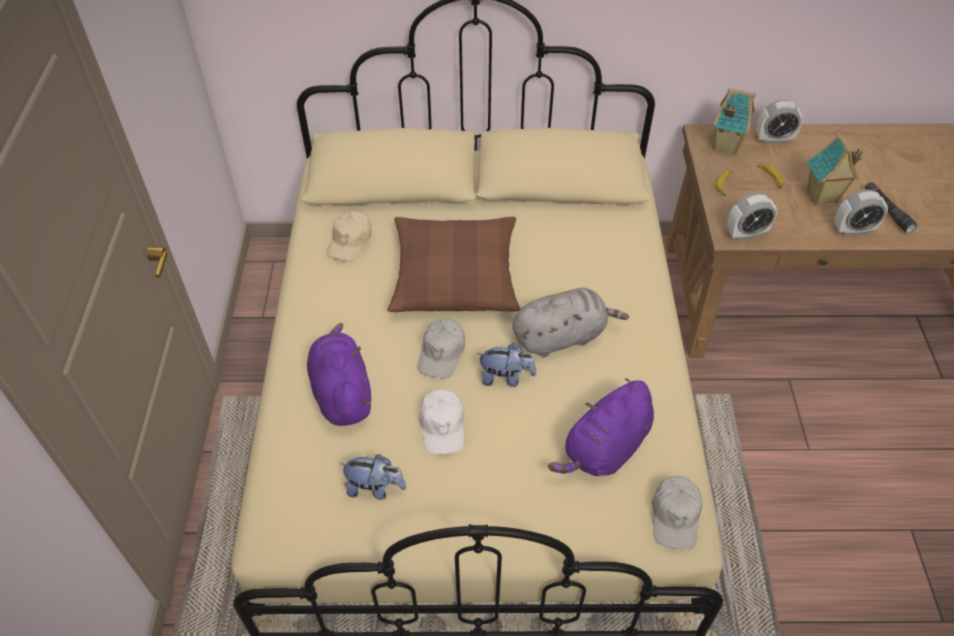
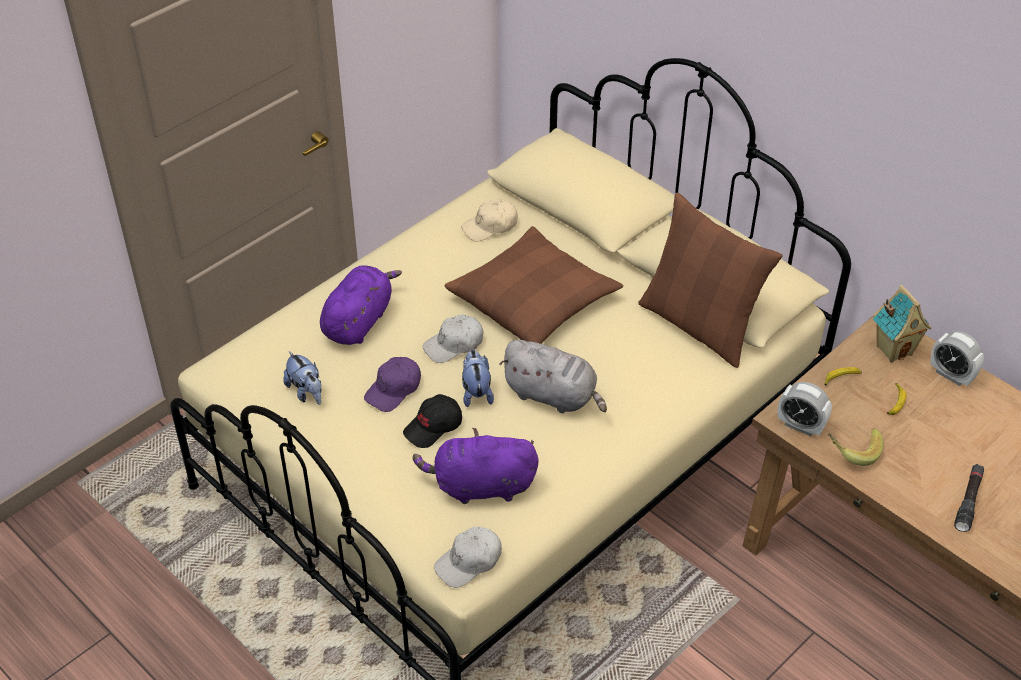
camera: 45 degrees right, 5 degrees down
white cap [419,389,464,455] -> purple cap [364,357,421,412]
plush toy [477,343,536,387] -> plush toy turned 150 degrees counterclockwise [462,350,494,407]
toy house [807,132,863,205] -> none
alarm clock [834,189,888,236] -> none
none -> black cap [403,394,462,448]
none -> brown pillow [638,193,782,368]
none -> banana [828,428,884,466]

